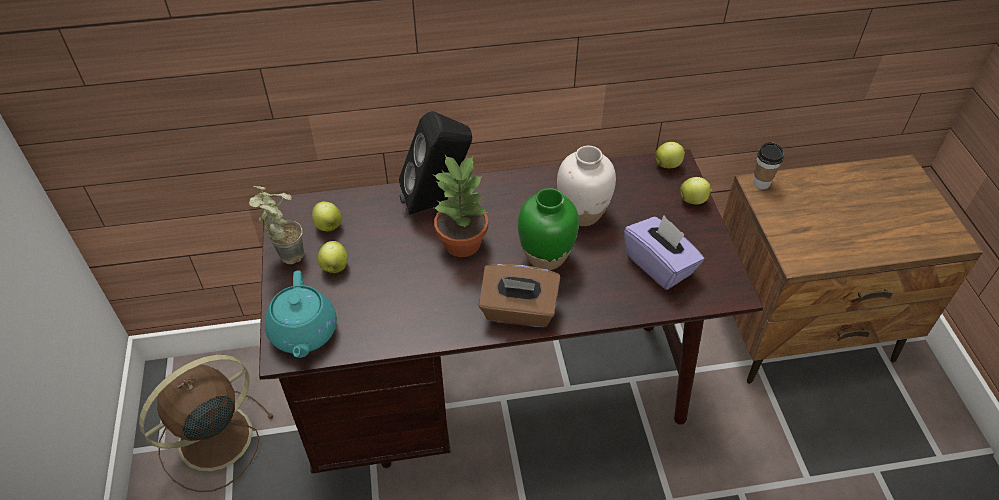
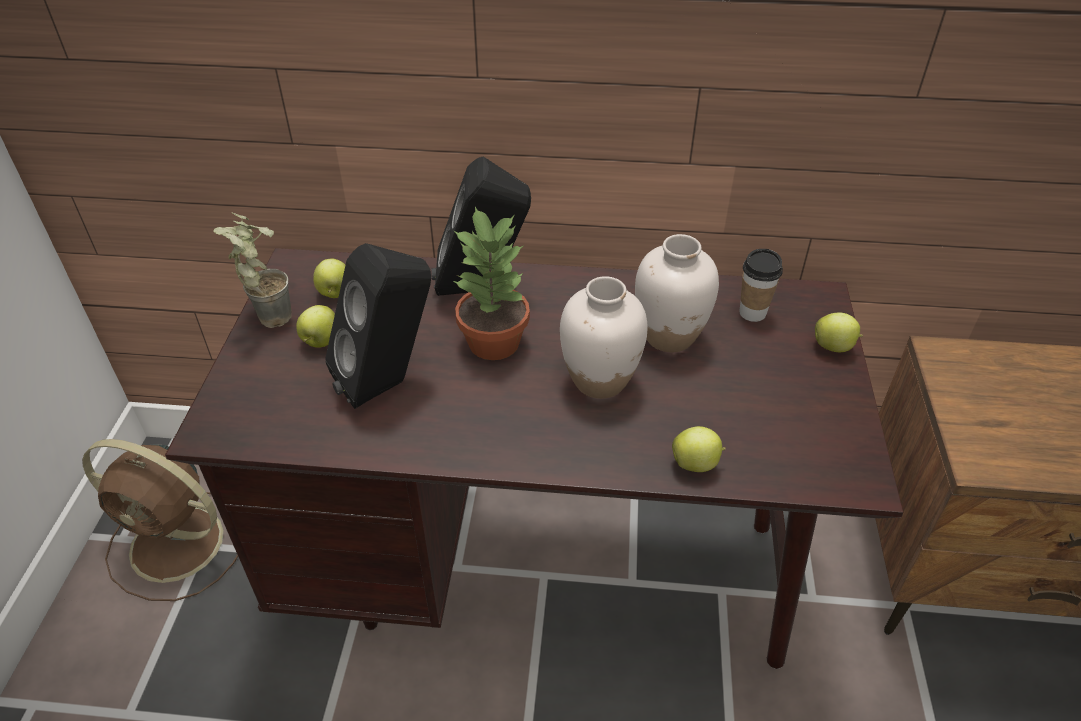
camera: 15 degrees right, 5 degrees down
brown fan [139,355,274,492] -> brown fan turned 135 degrees counterclockwise [82,439,238,601]
turquoise teapot [265,271,337,358] -> none
brown tissue box [479,264,560,327] -> none
green vase [518,188,579,270] -> white vase [560,276,648,399]
purple tissue box [624,215,704,290] -> none
apple [655,142,685,168] -> apple moved to [672,426,726,472]
cup [753,142,784,189] -> cup moved to [739,249,783,322]
none -> black speaker [325,243,431,409]

